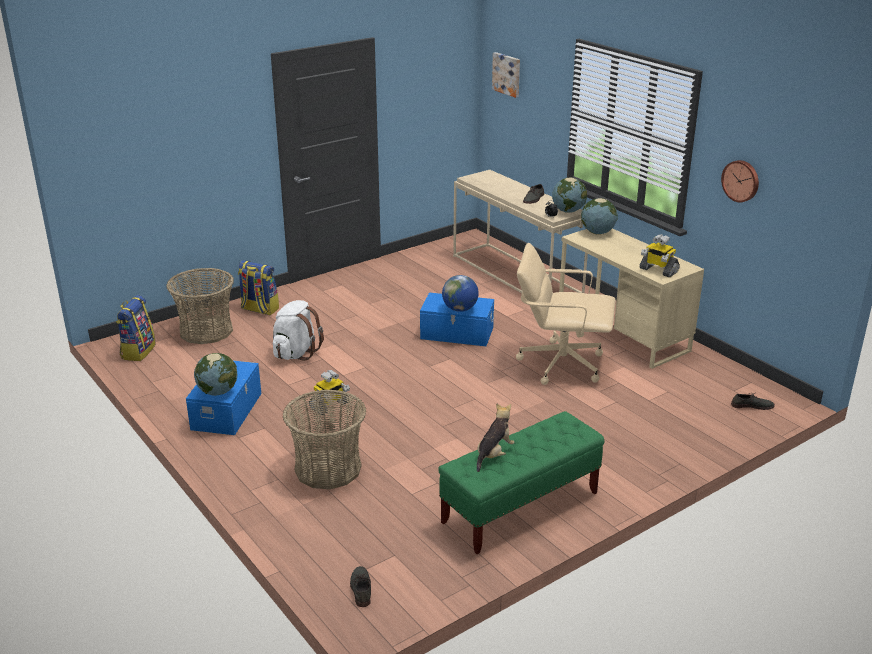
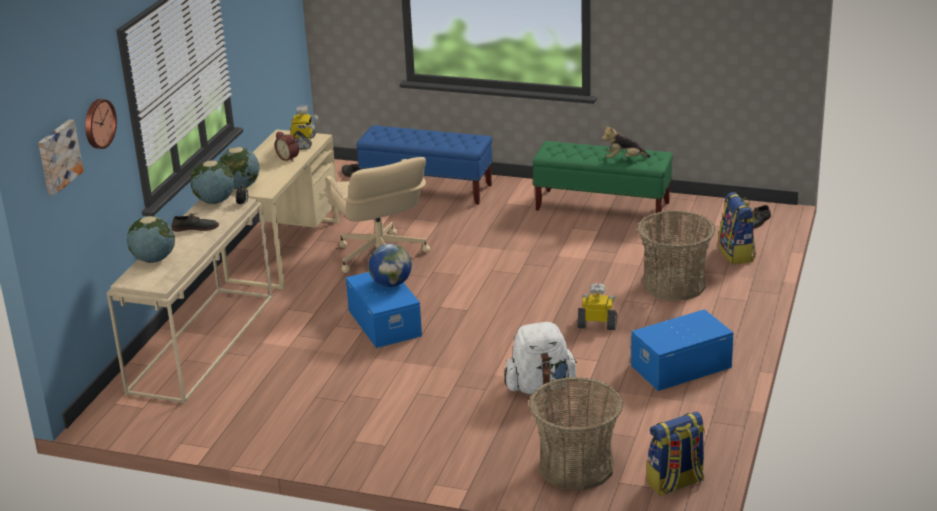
camera: 125 degrees left, 0 degrees up
globe [194,353,237,396] -> globe moved to [127,216,175,263]
backpack [238,260,279,315] -> backpack moved to [719,192,756,265]
wall clock [721,160,759,202] -> wall clock moved to [85,99,117,149]
none -> alarm clock [275,131,299,161]
none -> blue bench [357,125,493,205]

